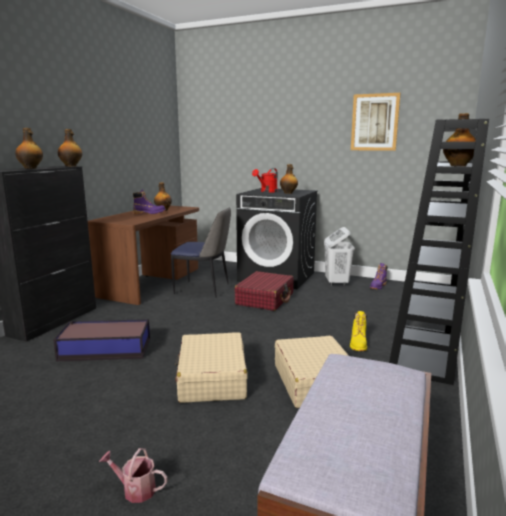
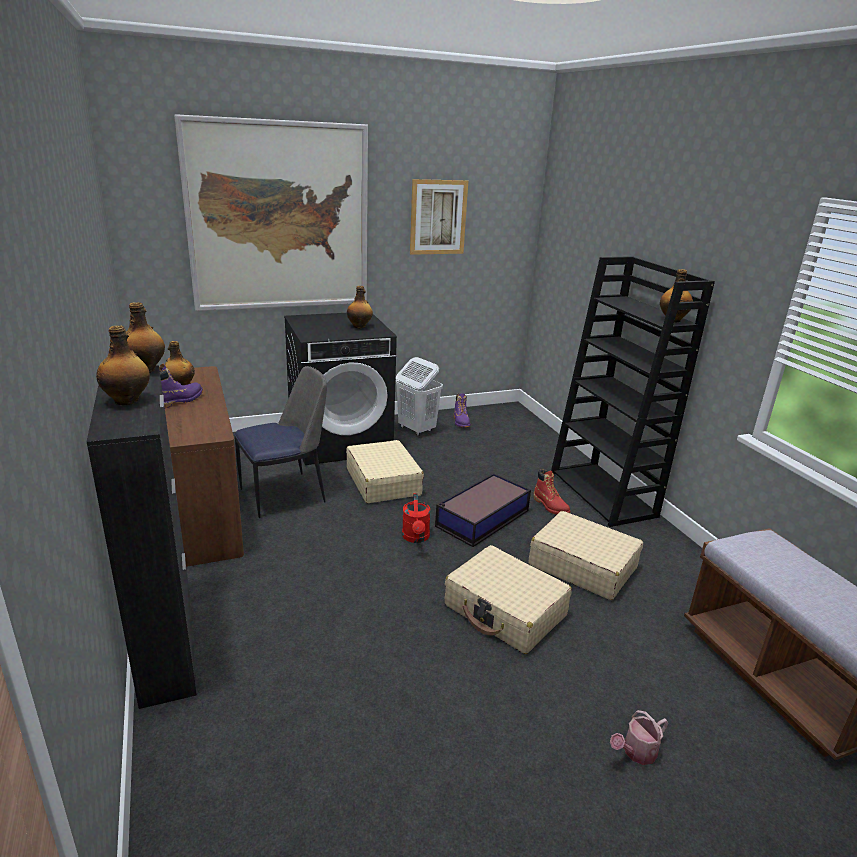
camera: 45 degrees left, 10 degrees up
storage box [53,319,150,361] -> storage box moved to [435,473,531,547]
red suitcase [235,271,294,311] -> beige suitcase [346,440,424,503]
red watering can [252,168,278,193] -> red watering can moved to [402,493,430,543]
yellow boot [350,311,367,351] -> red boot [533,469,570,514]
none -> picture [174,114,368,311]

